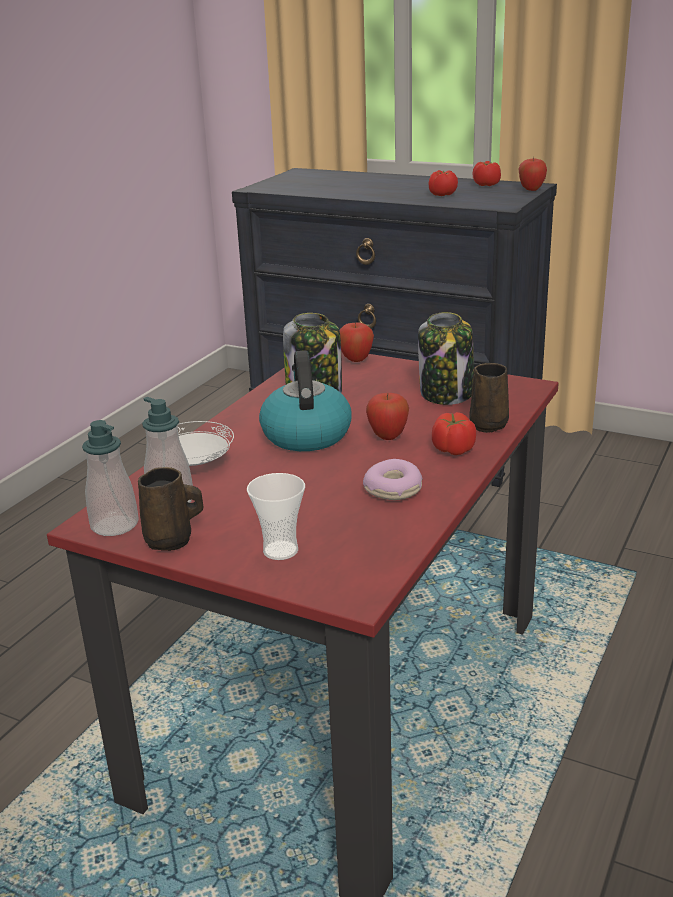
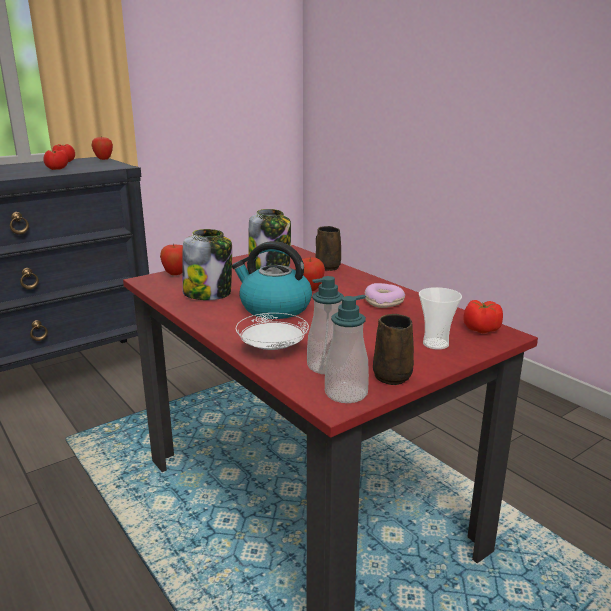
camera: 65 degrees left, 5 degrees down
tomato [432,412,476,455] -> tomato moved to [463,300,503,333]

